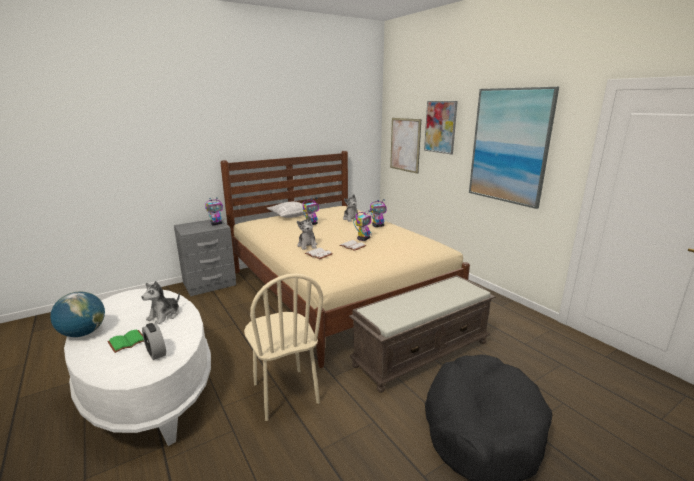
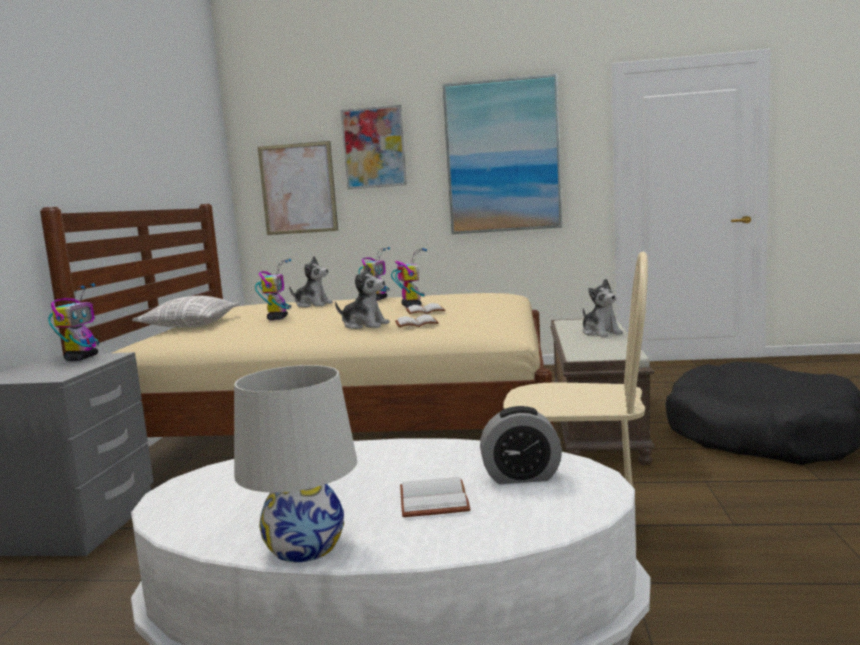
camera: 50 degrees left, 10 degrees down
globe [50,292,105,337] -> white table lamp [234,365,357,562]
green book [107,330,144,353] -> white book [400,477,470,517]
plush toy [141,281,180,324] -> plush toy moved to [583,279,623,337]

